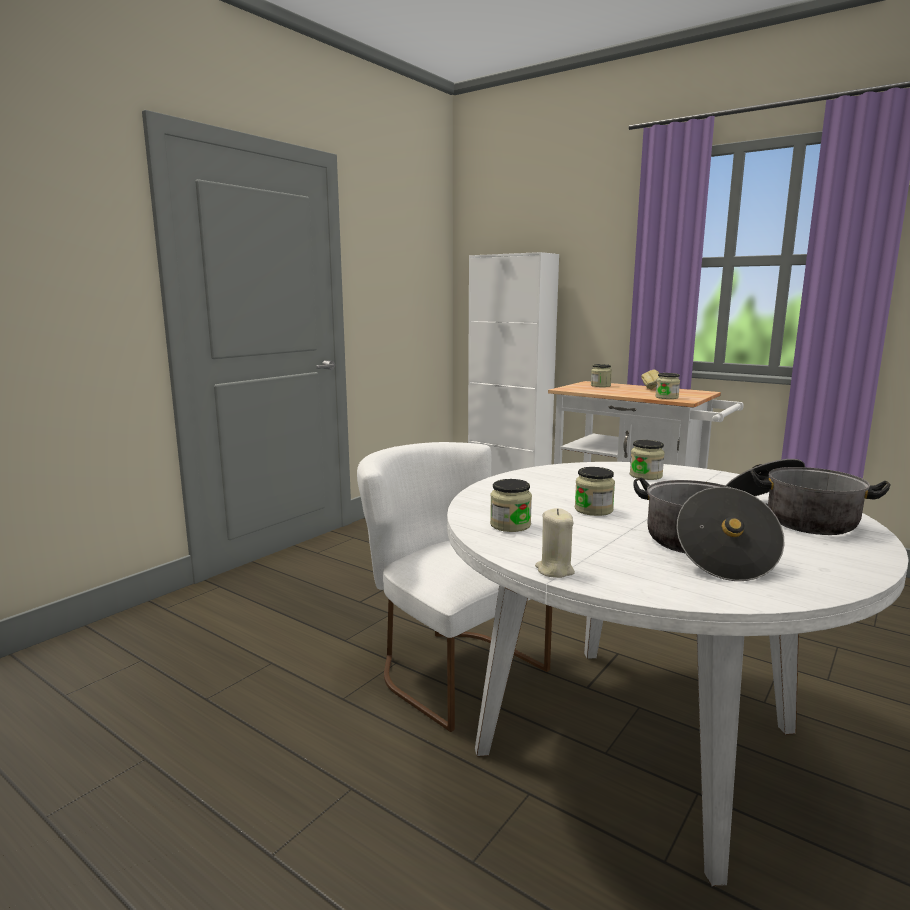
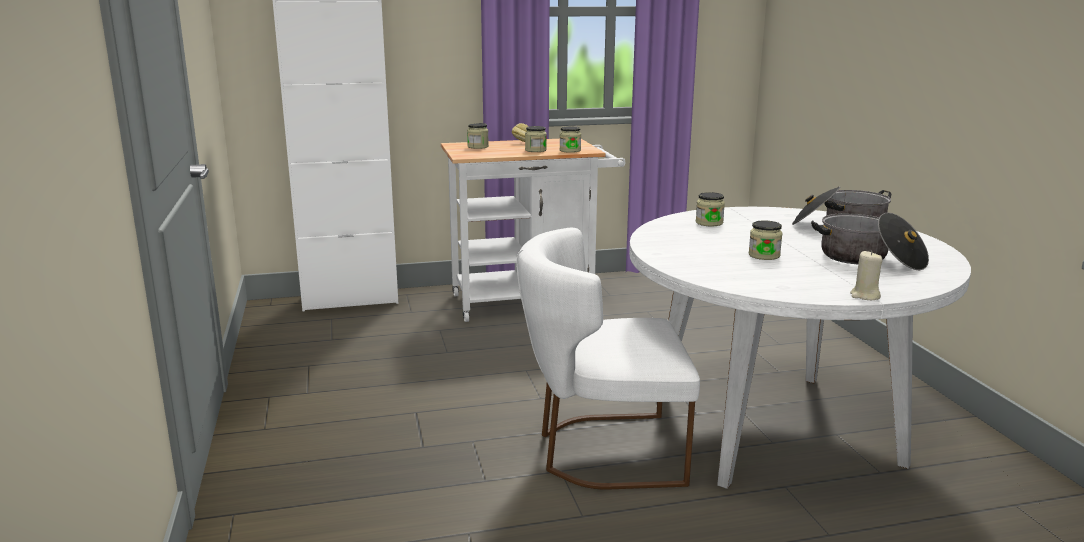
camera: 50 degrees left, 5 degrees up
jar [490,479,532,532] -> jar moved to [525,126,547,152]

